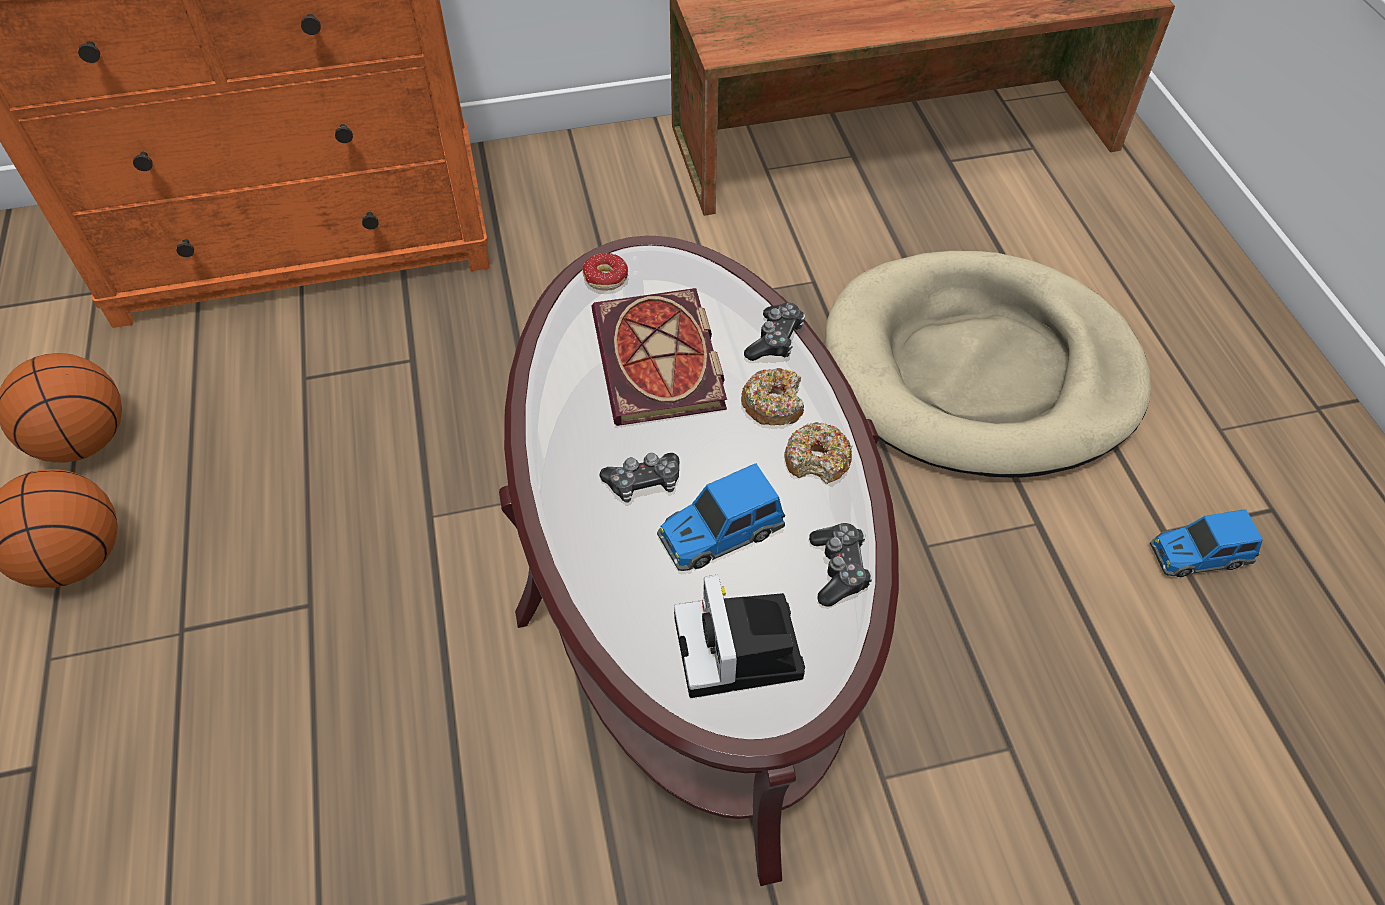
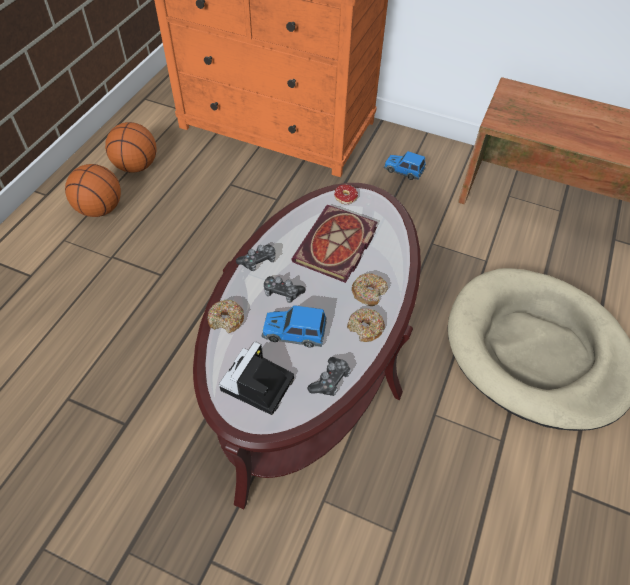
camera: 35 degrees right, 0 degrees up
game controller [744,303,805,361] -> game controller moved to [236,244,275,271]
toy car [1150,510,1263,577] -> toy car moved to [384,151,426,180]
none -> donut [208,299,244,333]

